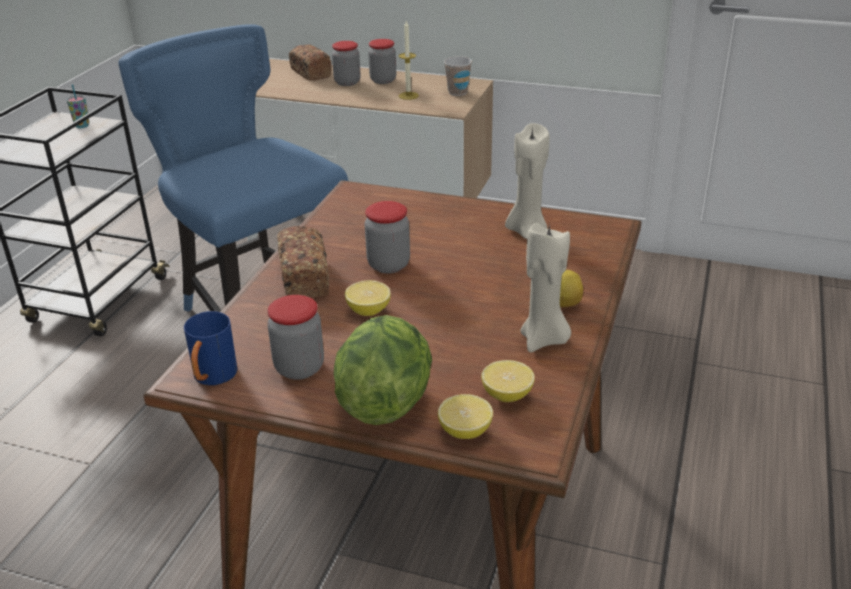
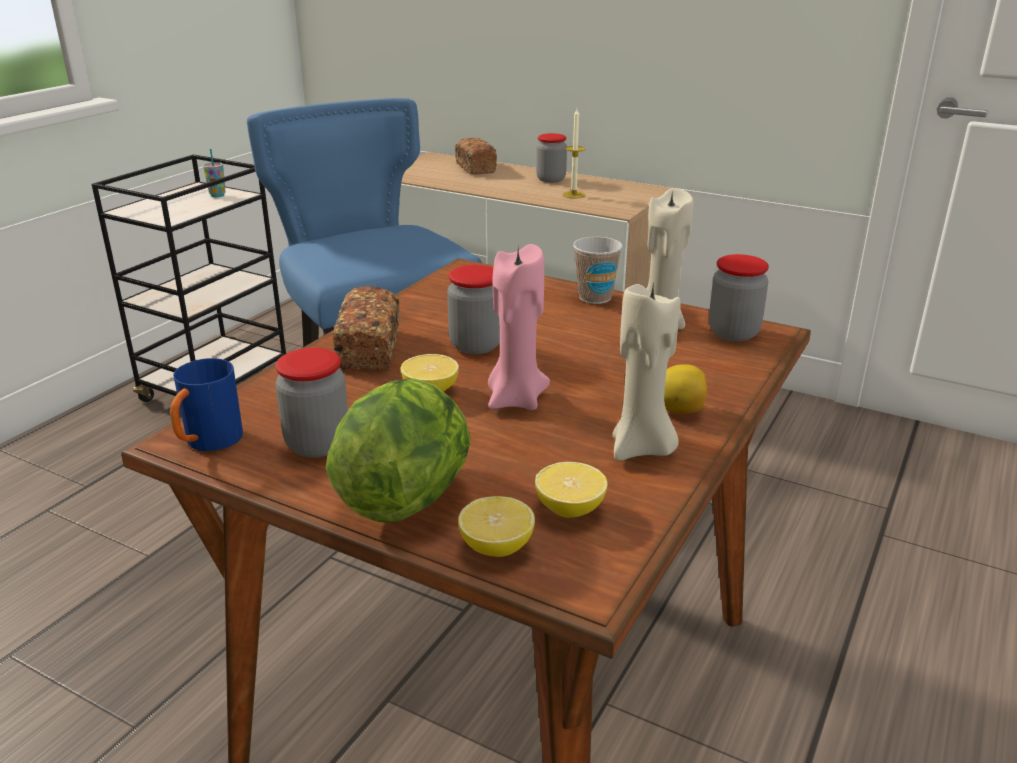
camera: 10 degrees right, 5 degrees down
jar [332,41,361,86] -> jar moved to [709,254,769,341]
cup [444,56,472,96] -> cup moved to [573,237,623,304]
none -> pink candle [488,244,550,410]

